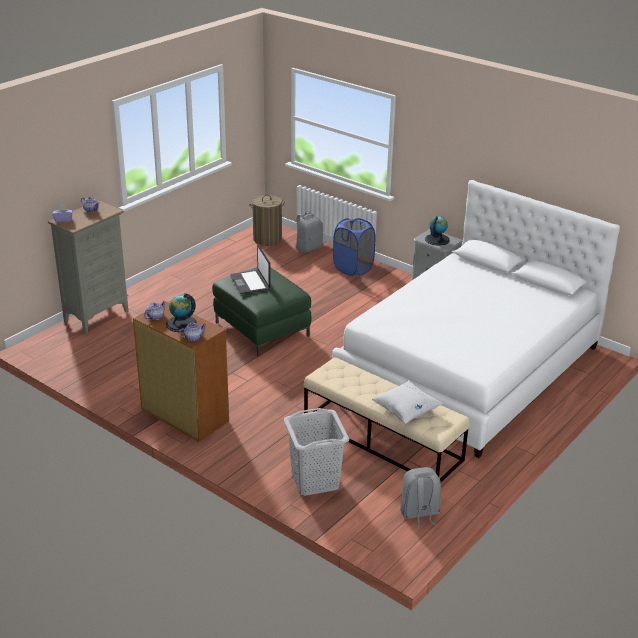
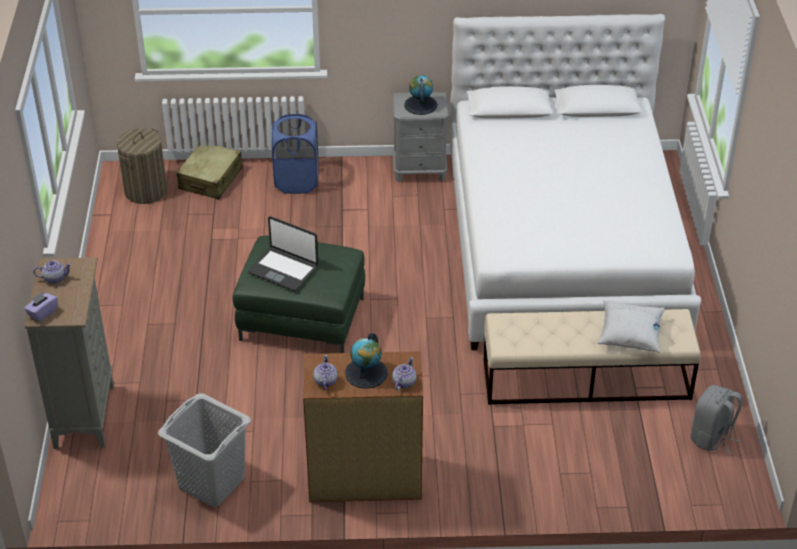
camera: 40 degrees left, 10 degrees up
grey laundry basket [284,408,349,496] -> grey laundry basket moved to [158,393,251,507]
grey backpack [294,211,323,253] -> beige suitcase [177,143,243,200]

